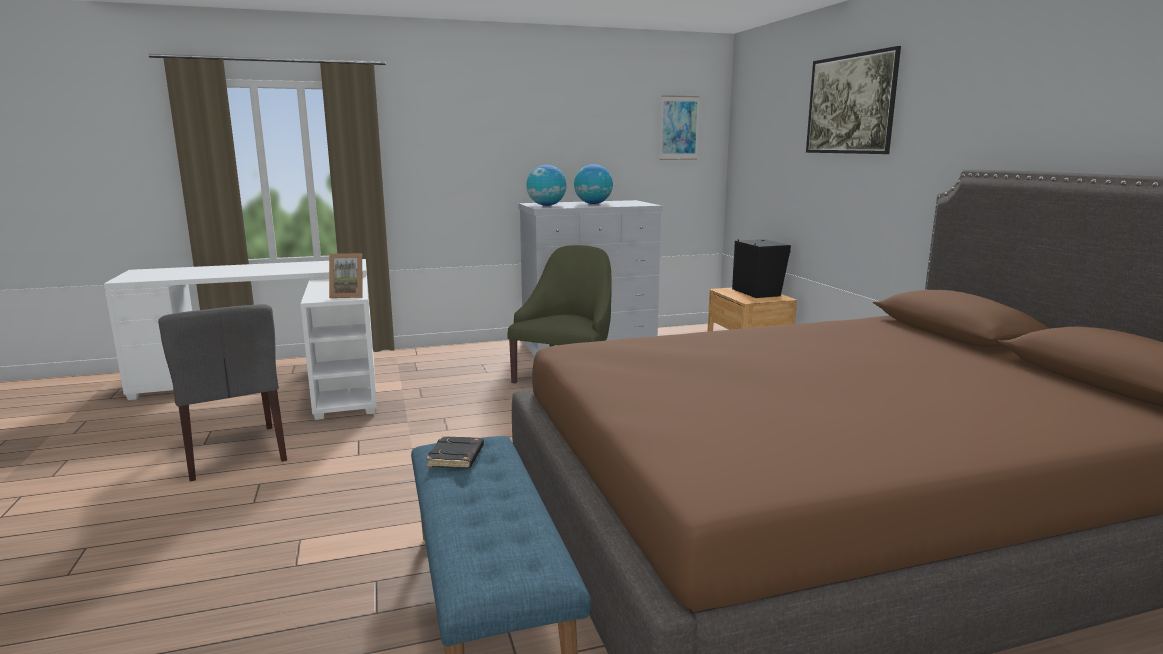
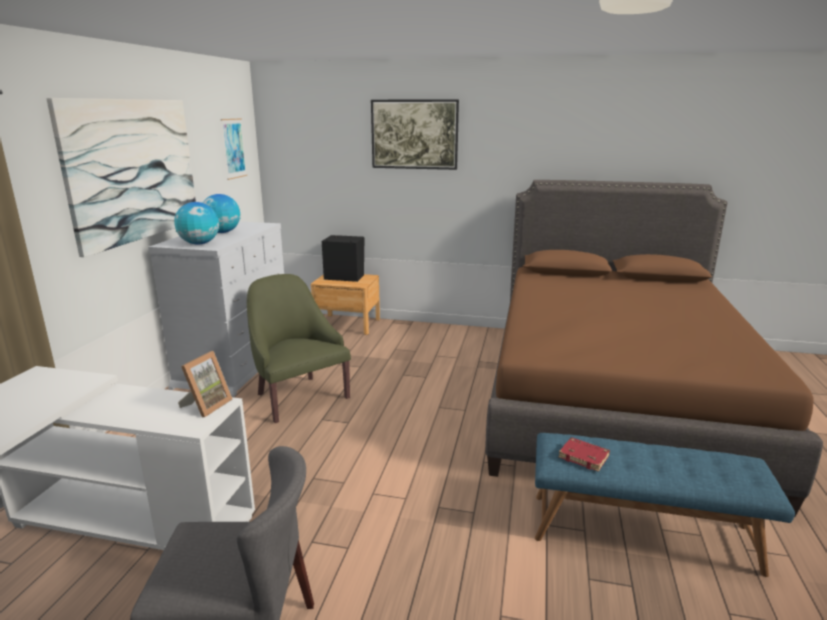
camera: 60 degrees left, 5 degrees up
black book [426,436,484,469] -> red book [558,437,610,472]
none -> picture [46,98,196,257]

